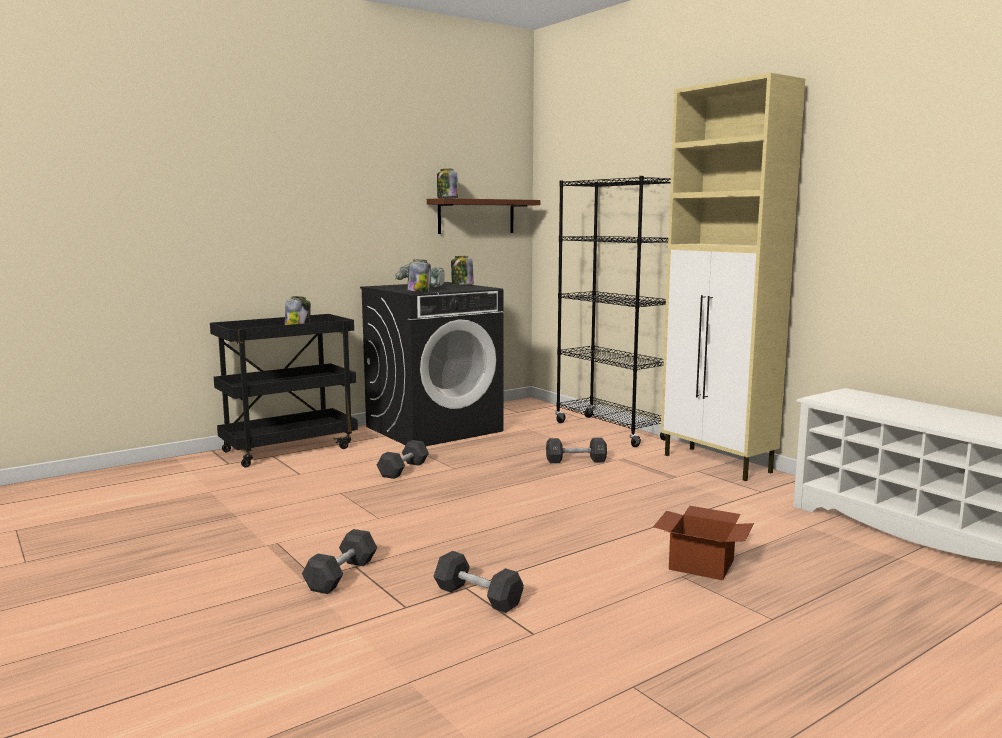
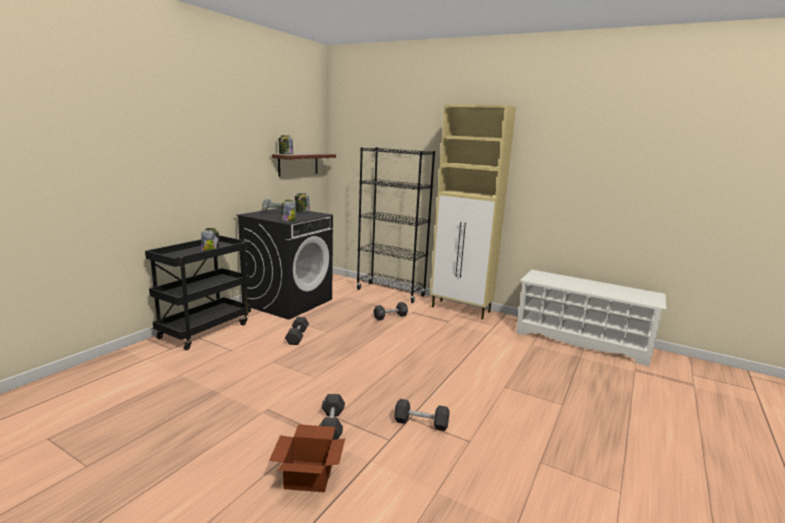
camera: 25 degrees left, 5 degrees up
cardboard box [653,506,754,580] -> cardboard box moved to [269,424,345,492]

